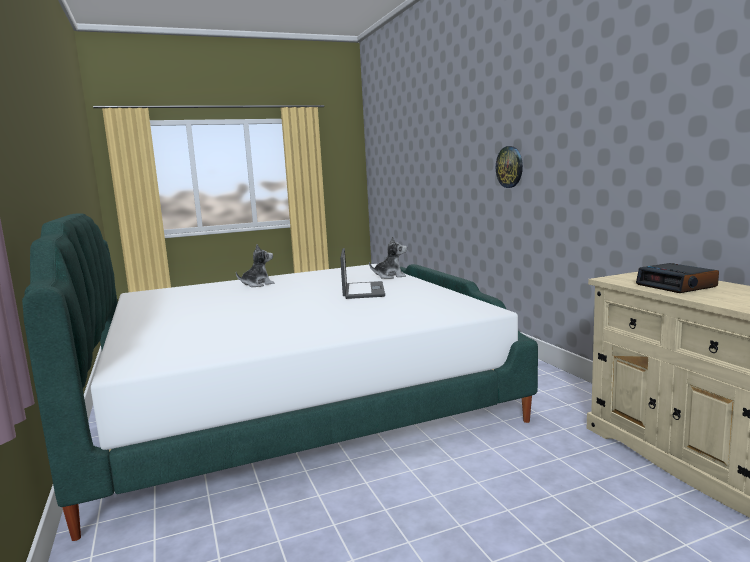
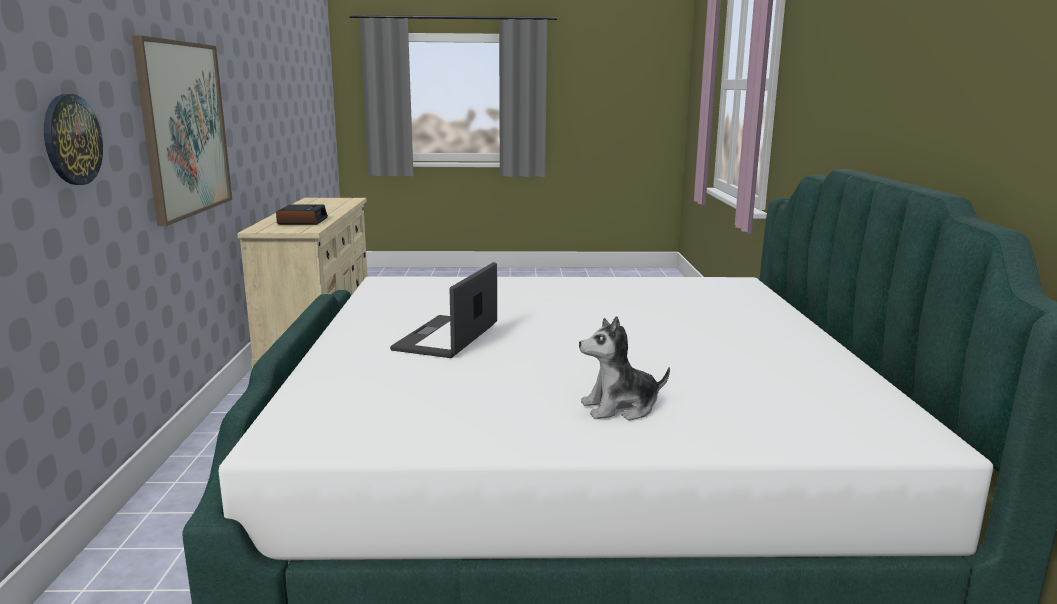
camera: 160 degrees left, 5 degrees up
plush toy [369,236,407,279] -> none
none -> picture [132,36,232,226]

